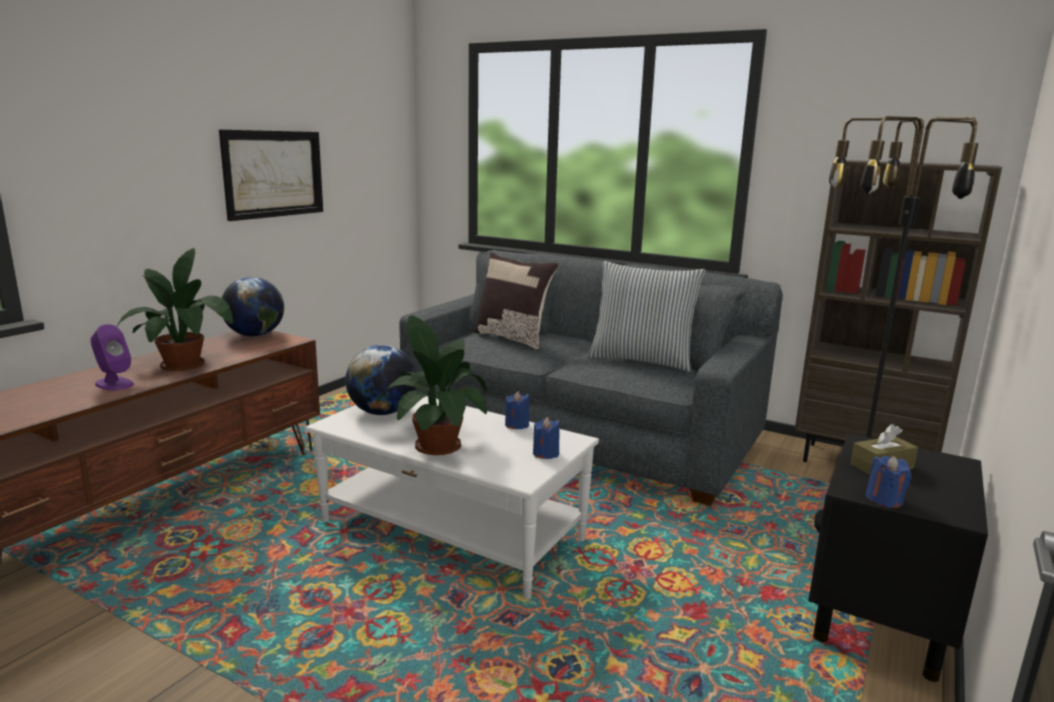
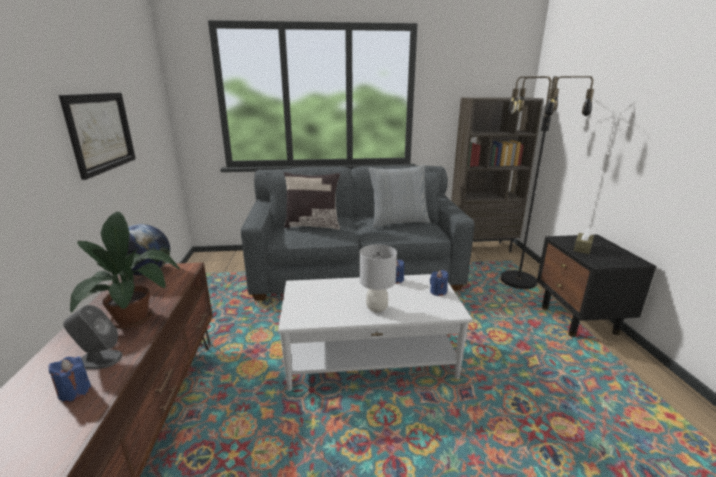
camera: 35 degrees left, 5 degrees up
purple speaker [91,324,134,391] -> grey speaker [63,305,123,369]
globe [345,345,416,415] -> none
potted plant [376,315,487,455] -> grey table lamp [359,244,397,312]
blue candle [866,456,911,508] -> blue candle moved to [48,356,91,402]

